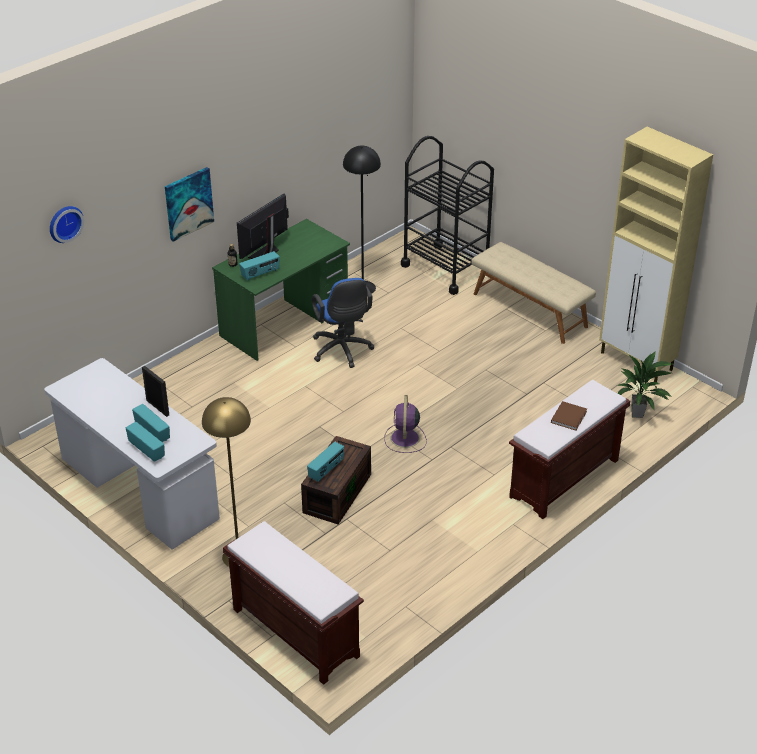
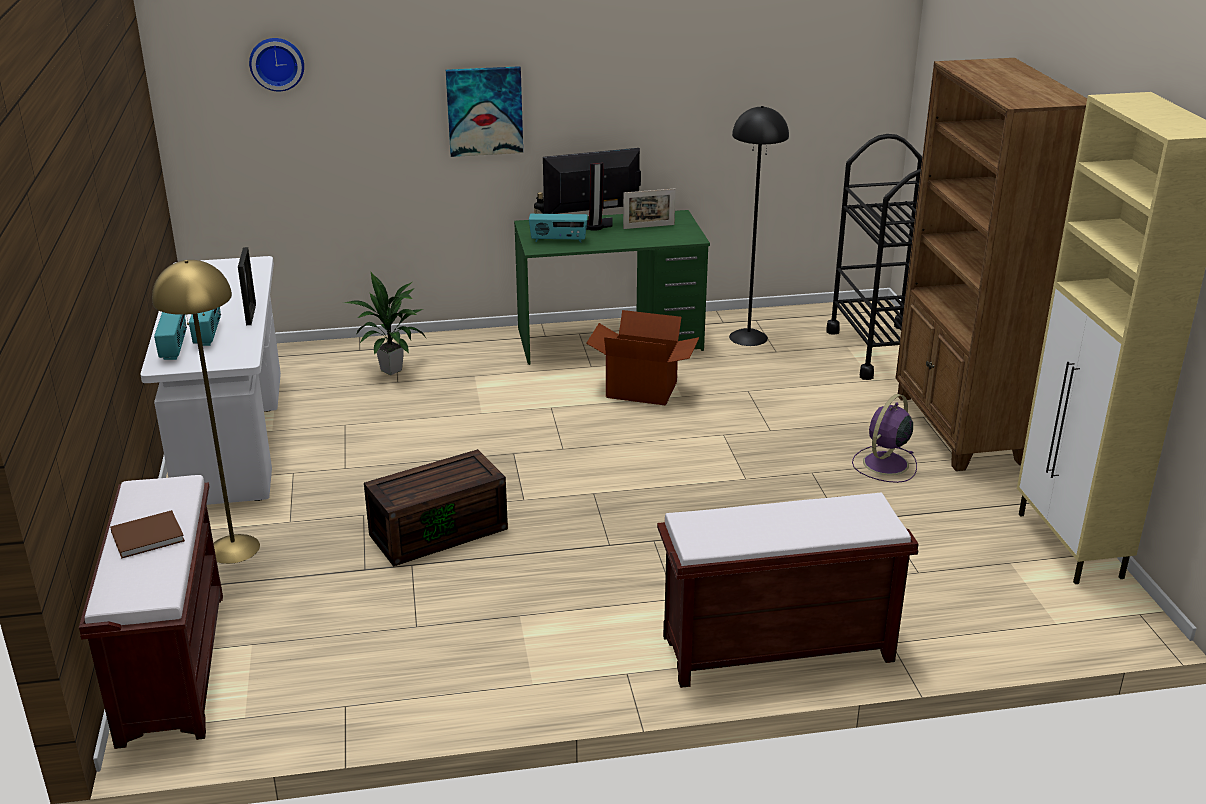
camera: 35 degrees right, 10 degrees down
radio [307,442,344,482] -> none
blue office chair [312,278,374,368] -> cardboard box [586,310,699,406]
purple fan [384,395,427,453] -> purple fan moved to [852,394,917,483]
beige bench [472,242,596,344] -> brown bookcase [896,58,1087,471]
brown book [551,401,587,431] -> brown book moved to [110,510,185,558]
potted plant [617,351,673,418] -> potted plant moved to [345,272,425,375]
none -> picture frame [623,189,676,229]

